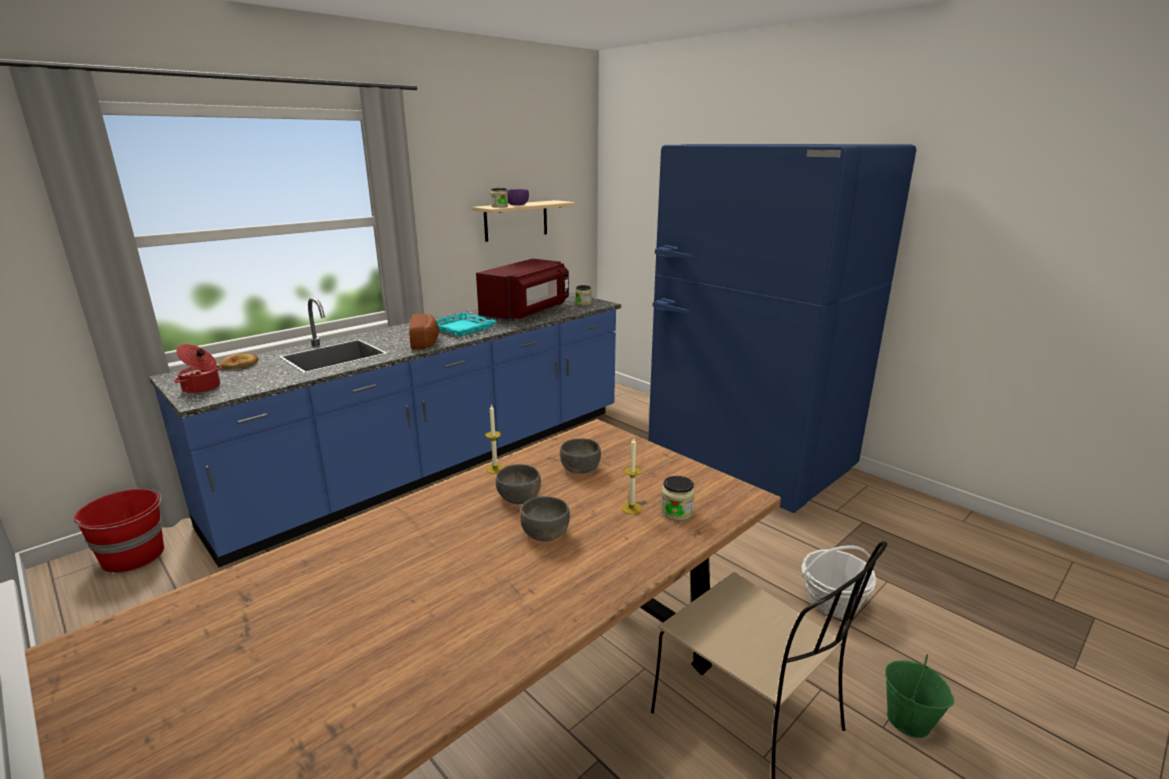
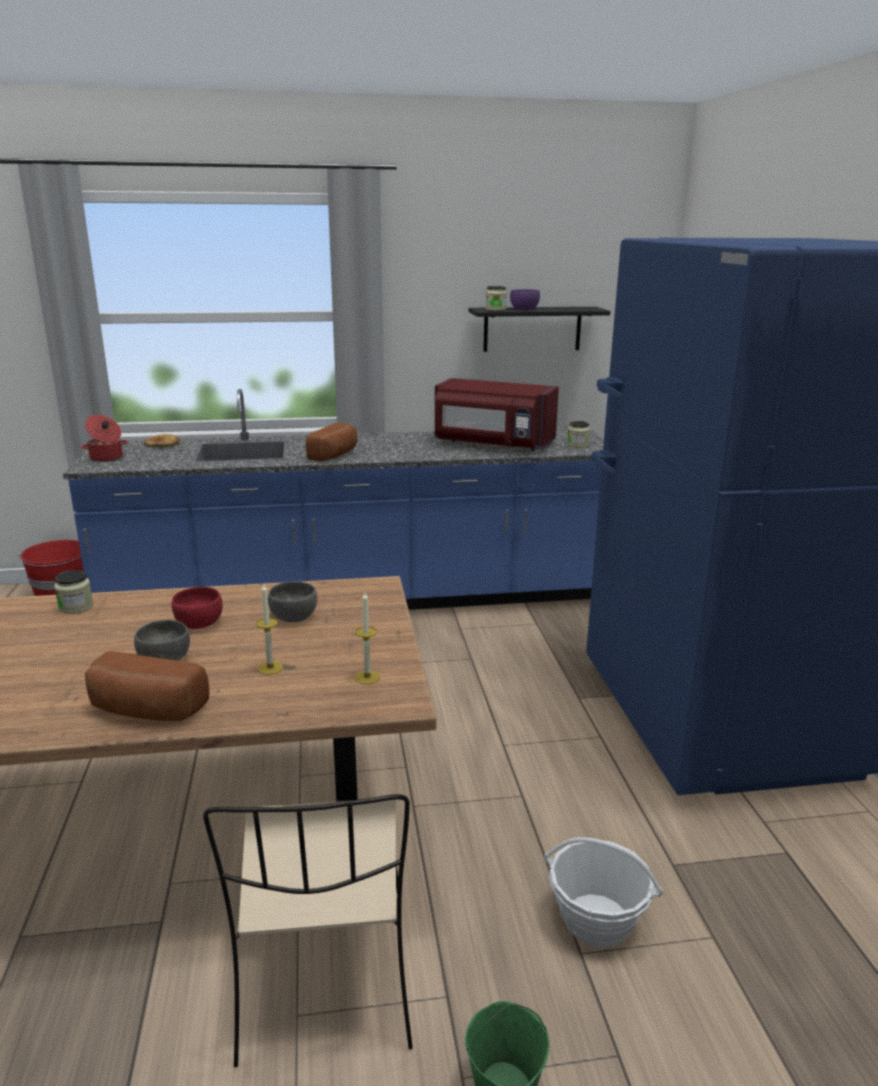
camera: 35 degrees right, 0 degrees up
turquoise tray [436,312,497,336] -> none
beige shelf [472,200,575,242] -> black shelf [469,307,610,352]
red microwave [476,258,569,321] -> red microwave turned 45 degrees clockwise [435,378,559,451]
candle [485,404,504,474] -> candle moved to [355,592,380,684]
grey bowl [496,464,541,504] -> red bowl [172,587,223,629]
jar [661,476,695,521] -> jar moved to [54,570,93,614]
none -> bread [85,651,209,721]

